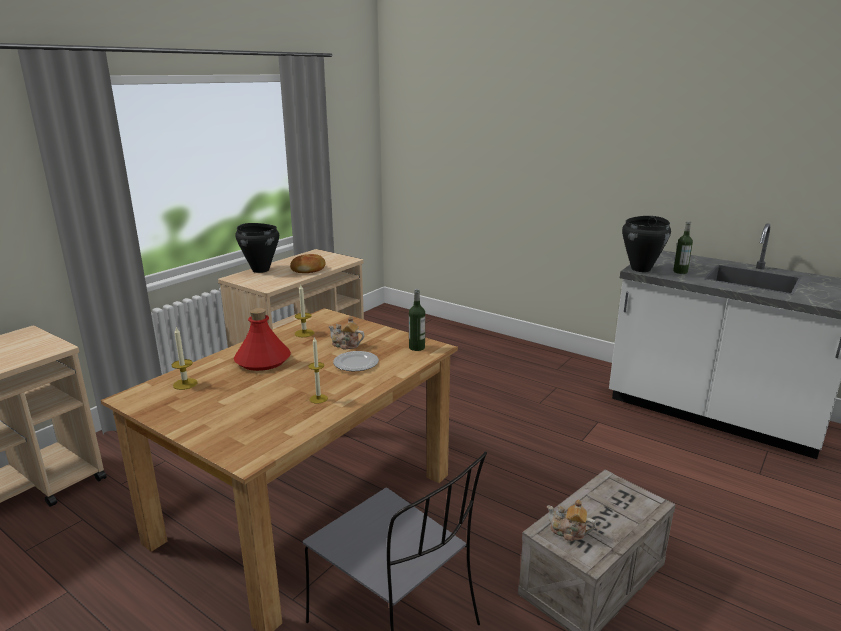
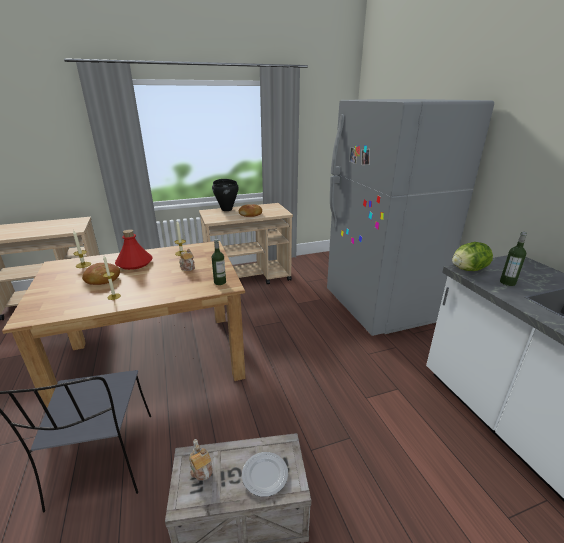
camera: 35 degrees right, 5 degrees up
plate [333,351,379,371] -> plate moved to [242,452,288,497]
black cooking pot [622,216,671,272] -> lettuce [452,242,493,271]
none -> bread [82,263,120,285]
none -> grey fridge [327,99,494,336]

